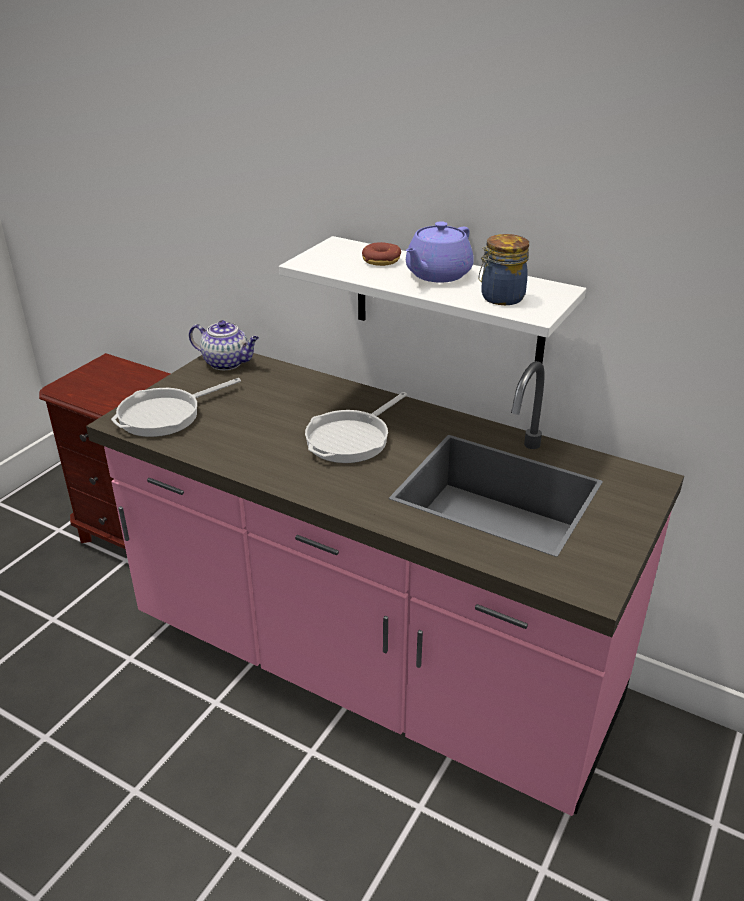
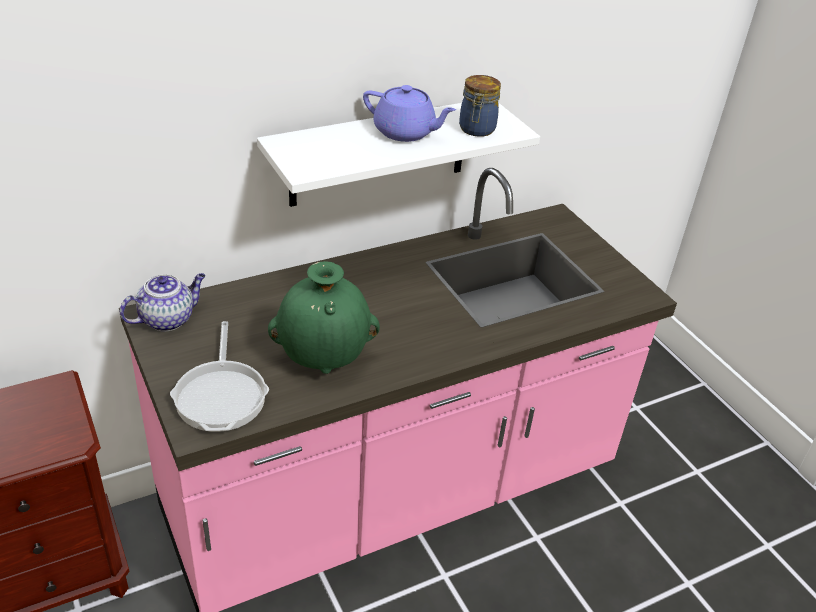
camera: 60 degrees left, 5 degrees up
frying pan [305,392,407,463] -> none
donut [362,242,401,266] -> none
purple teapot [406,221,474,283] -> purple teapot turned 45 degrees counterclockwise [363,85,456,142]
none -> green vase [268,261,380,374]

